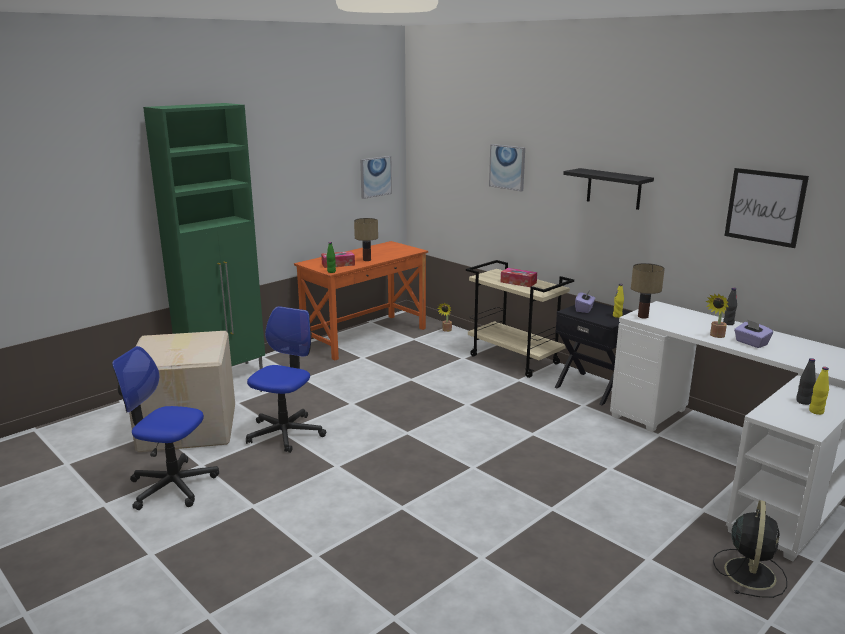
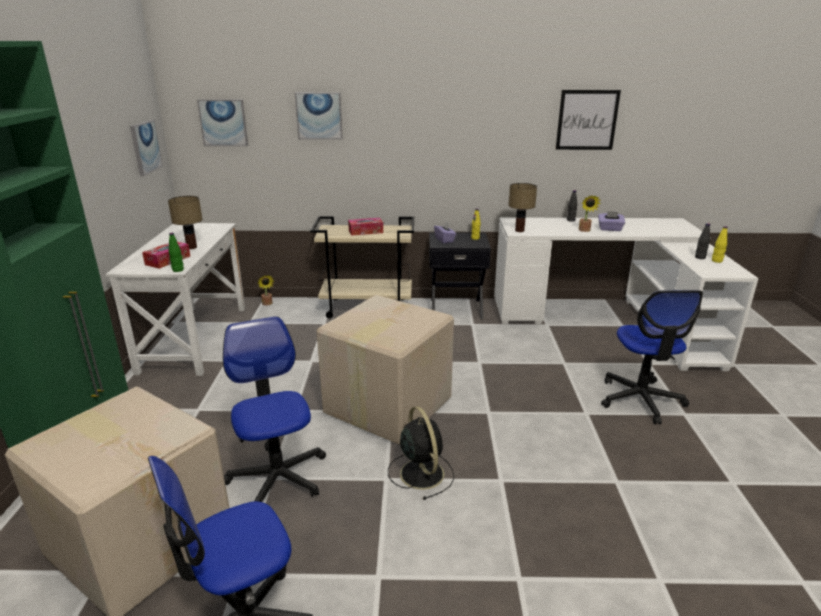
camera: 45 degrees left, 5 degrees up
orange desk [294,241,428,361] -> white desk [105,223,245,376]
black shelf [563,168,654,210] -> none
black fan [713,500,787,598] -> black fan moved to [388,406,454,500]
none -> picture [197,100,248,146]
none -> cardboard box [317,295,454,445]
none -> office chair [601,290,703,424]

